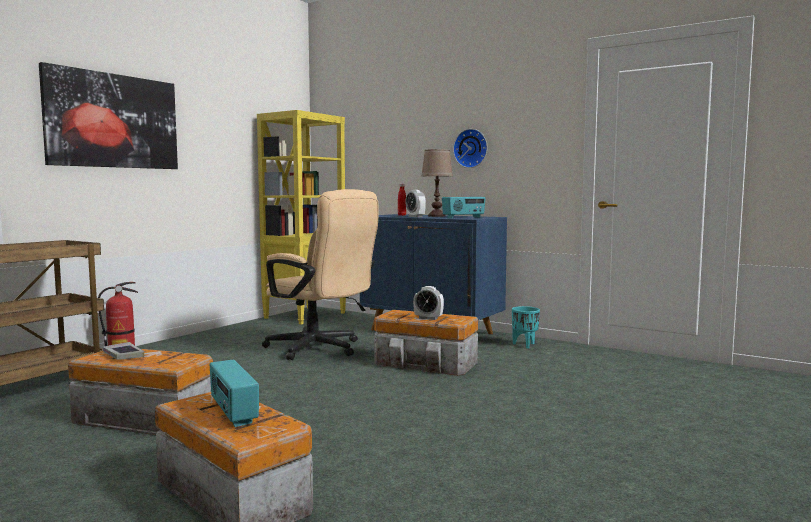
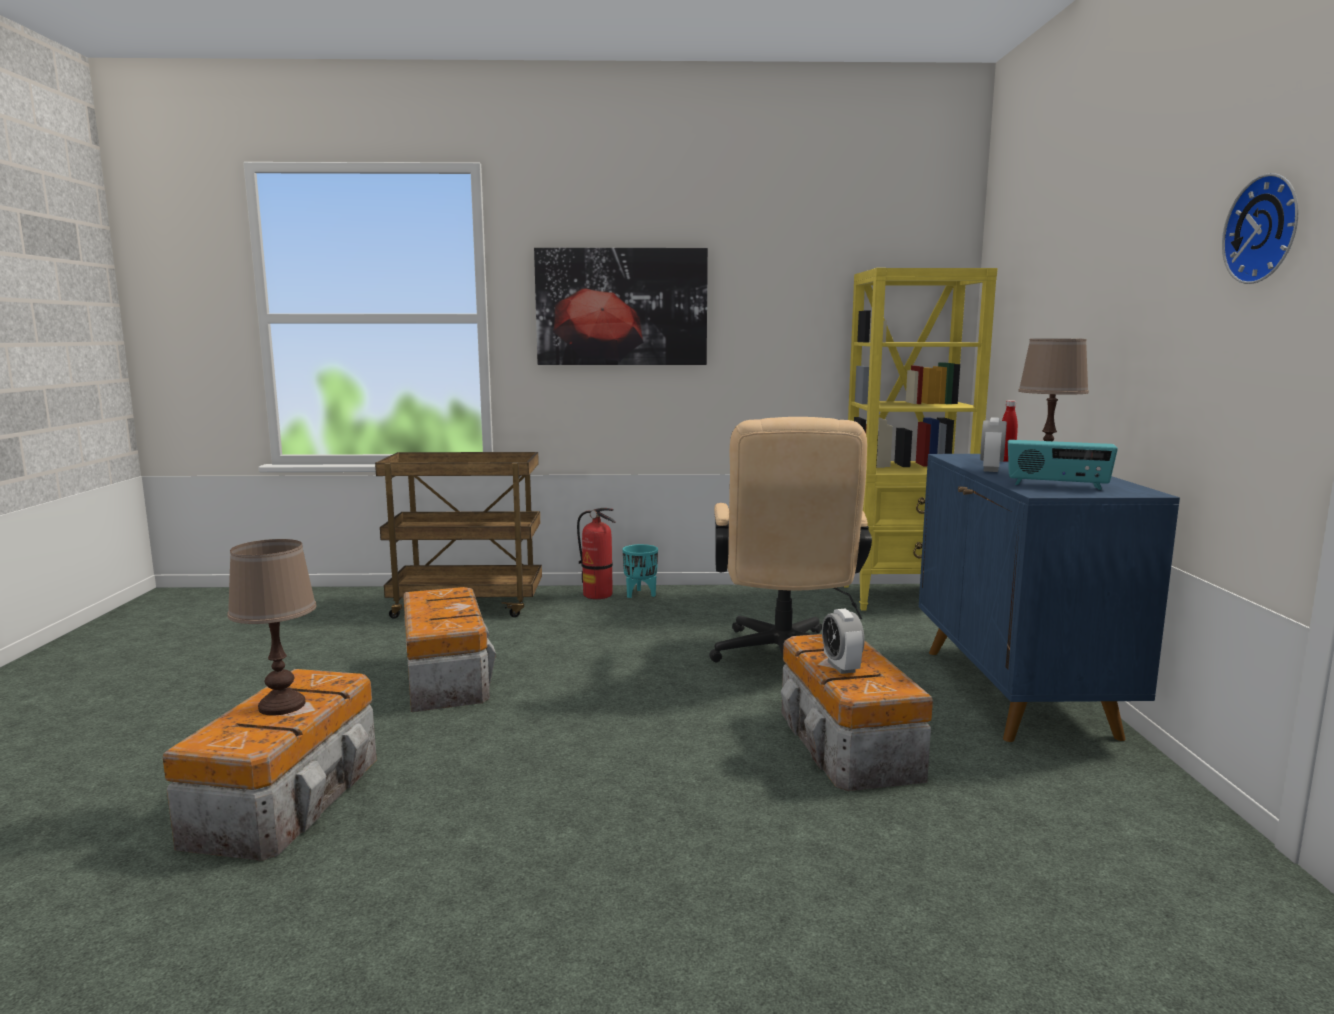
camera: 55 degrees right, 5 degrees up
book [103,342,144,360] -> none
radio [210,360,259,427] -> brown table lamp [227,539,317,716]
wall clock [453,129,488,168] -> wall clock moved to [1222,173,1299,284]
turquoise planter [512,306,540,348] -> turquoise planter moved to [622,544,658,598]

